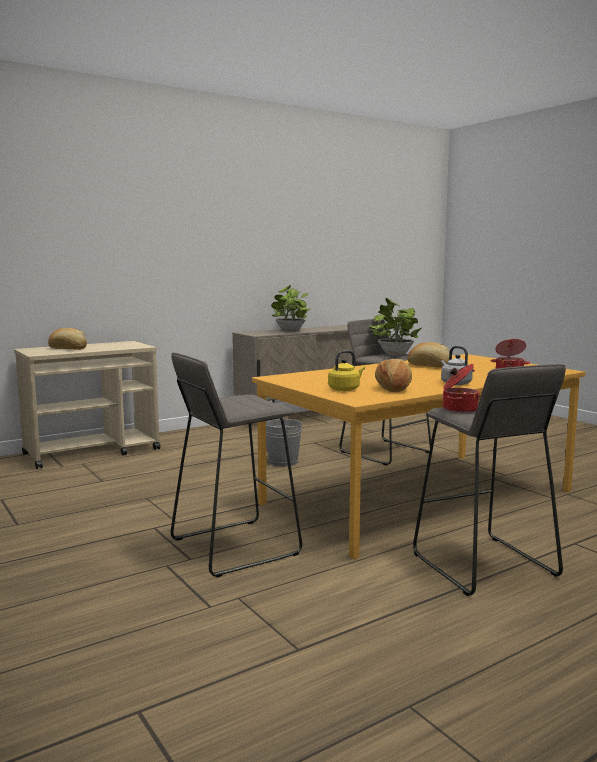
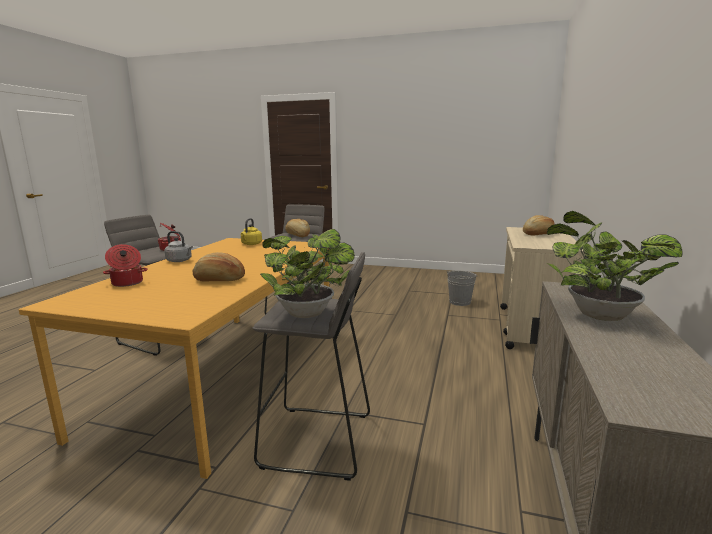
camera: 140 degrees right, 5 degrees up
grey bucket [266,419,302,467] -> grey bucket moved to [447,271,477,306]
bread [375,359,412,392] -> bread moved to [285,219,310,237]

